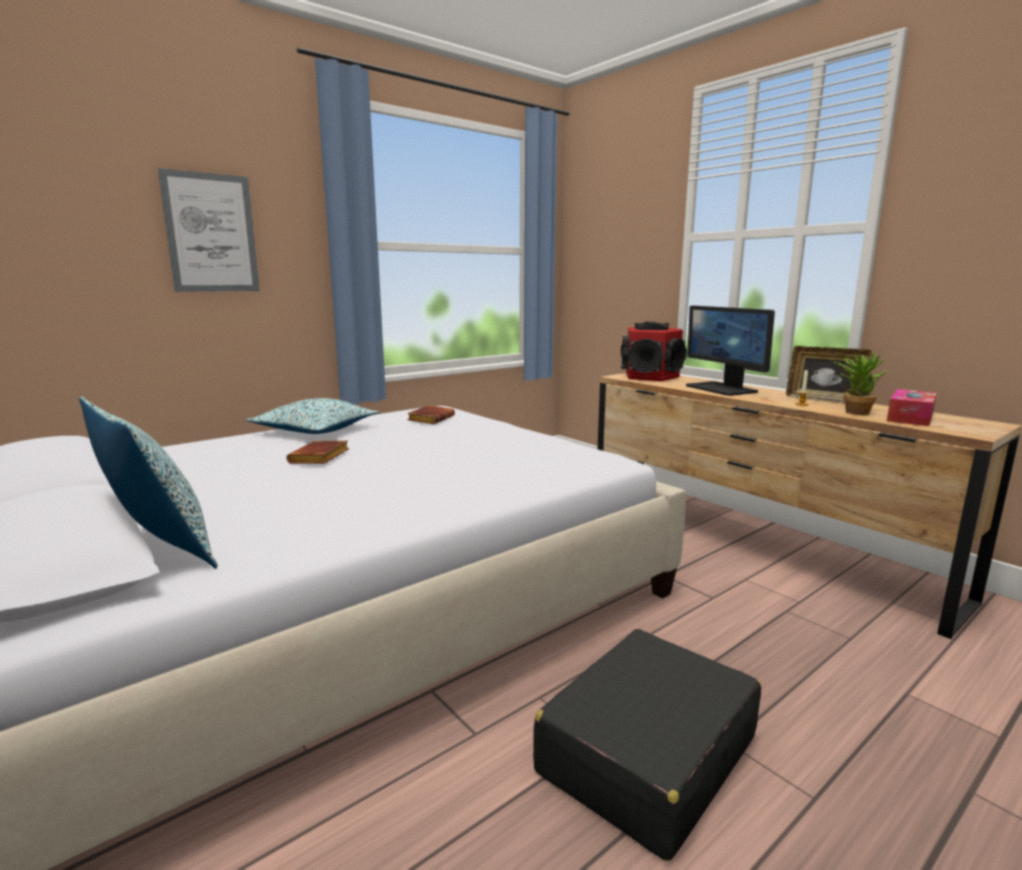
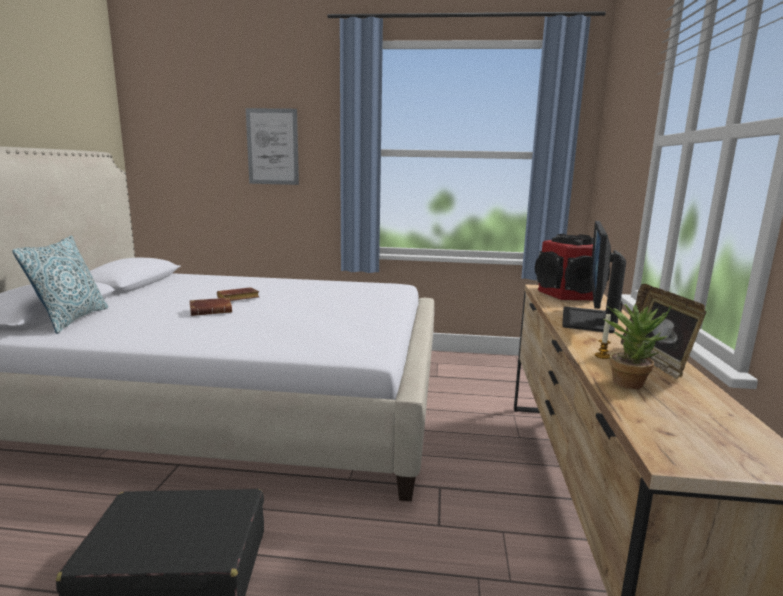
camera: 45 degrees right, 0 degrees up
pillow [246,398,380,434] -> none
brown book [407,405,455,424] -> brown book moved to [190,298,232,316]
tissue box [887,389,937,426] -> none

